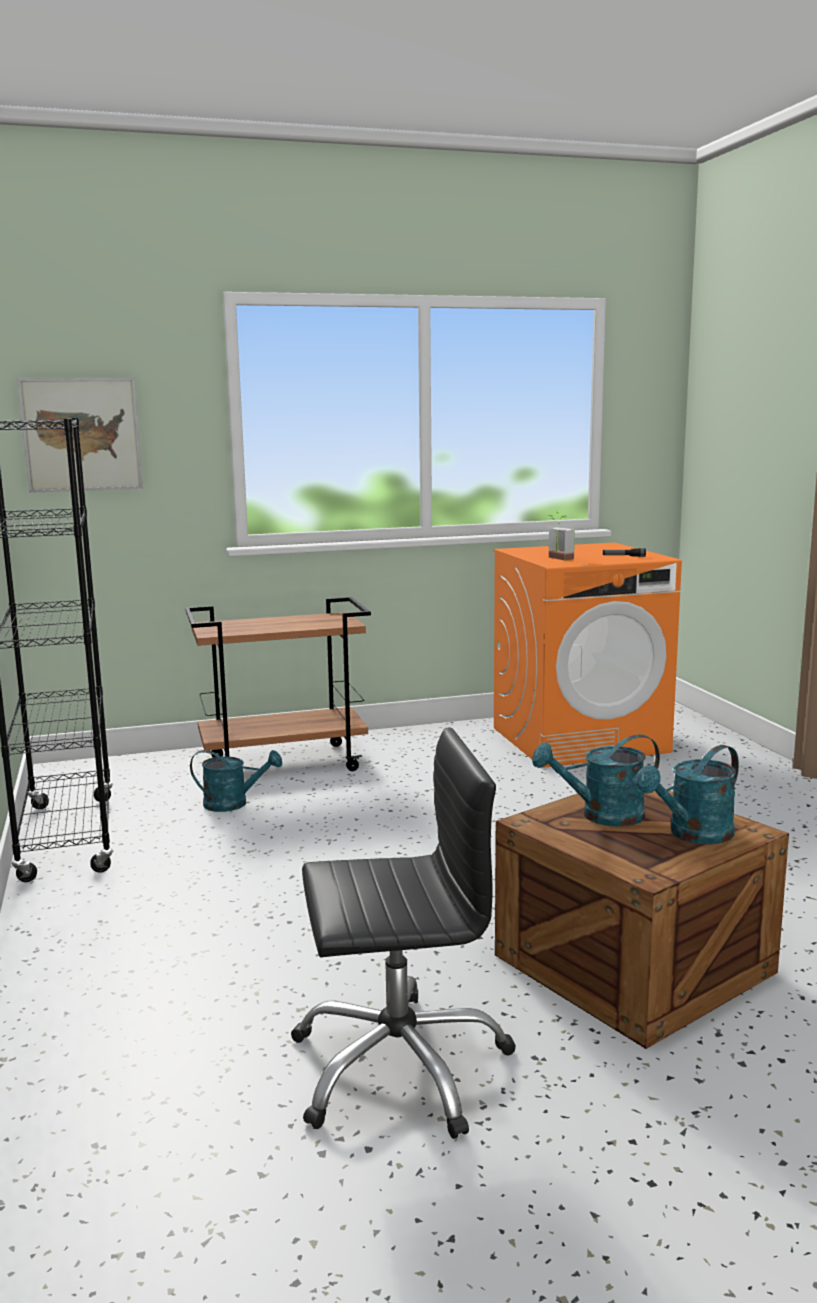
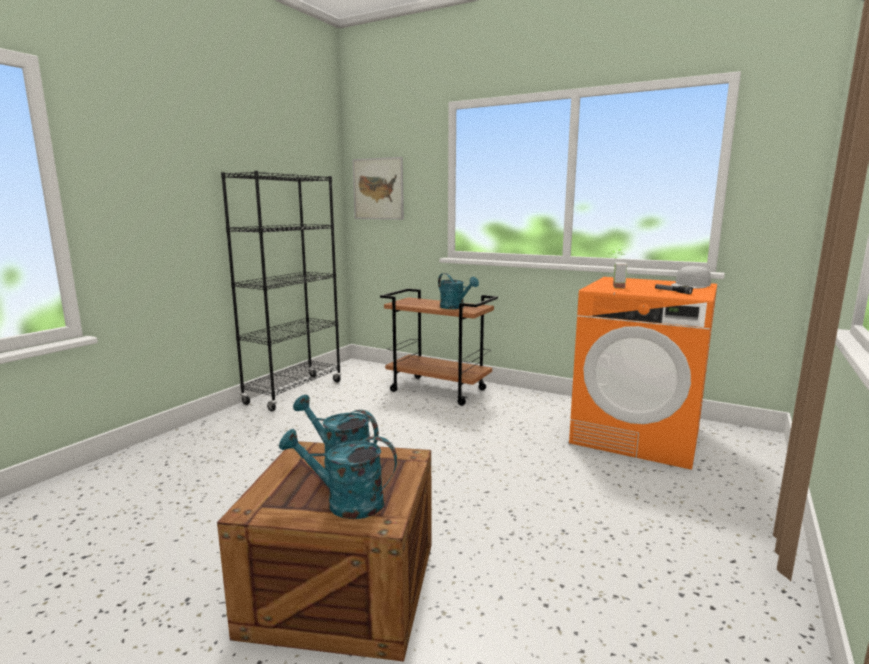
camera: 45 degrees right, 0 degrees up
turquoise watering can [190,750,282,812] -> turquoise watering can moved to [438,273,479,309]
black office chair [291,727,516,1139] -> none
none -> white cap [671,265,711,289]

